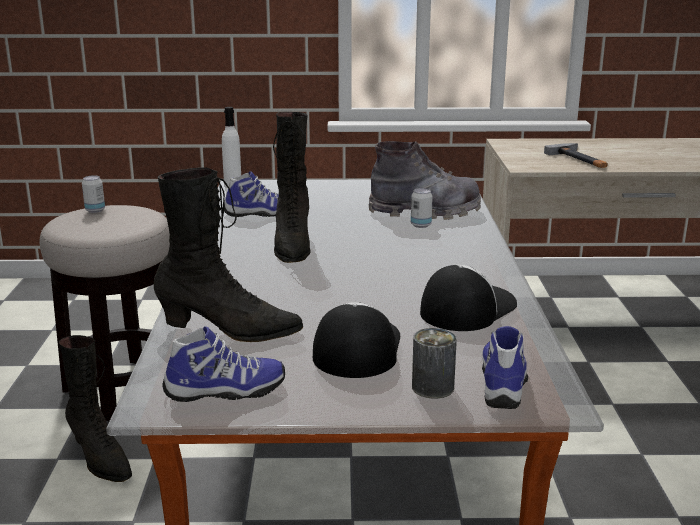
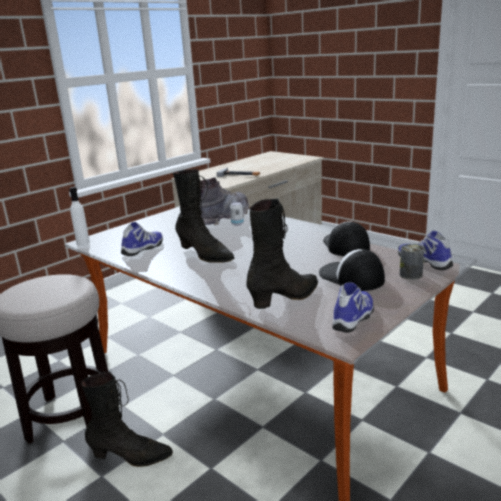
camera: 45 degrees left, 0 degrees up
can [82,176,105,213] -> none

